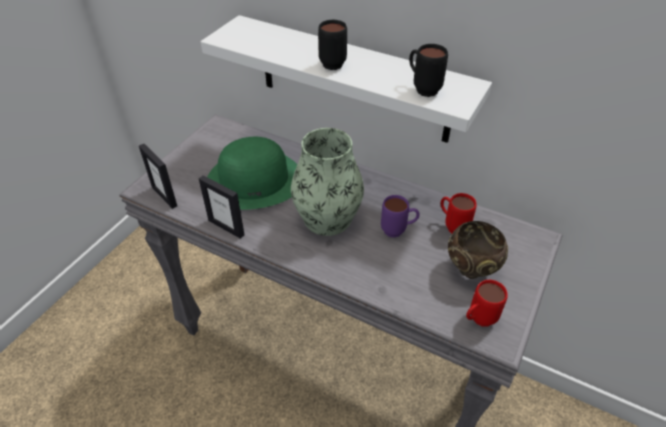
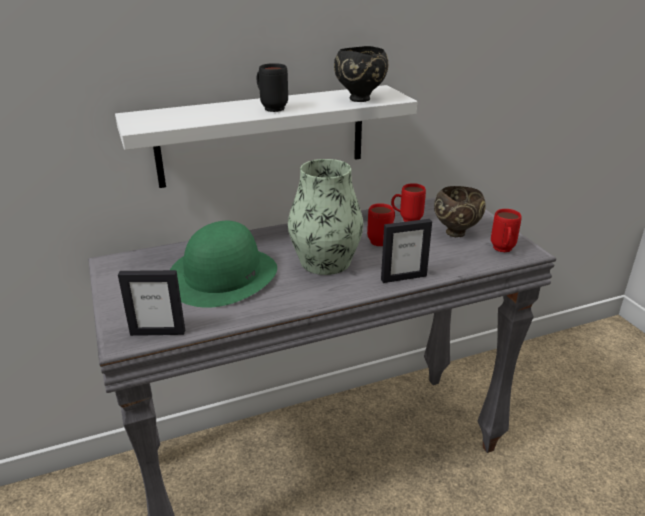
camera: 50 degrees left, 15 degrees down
picture frame [199,175,245,239] -> picture frame moved to [381,219,432,283]
purple mug [381,195,420,238] -> red mug [367,203,395,246]
black mug [409,44,448,97] -> black bowl [334,46,388,102]

